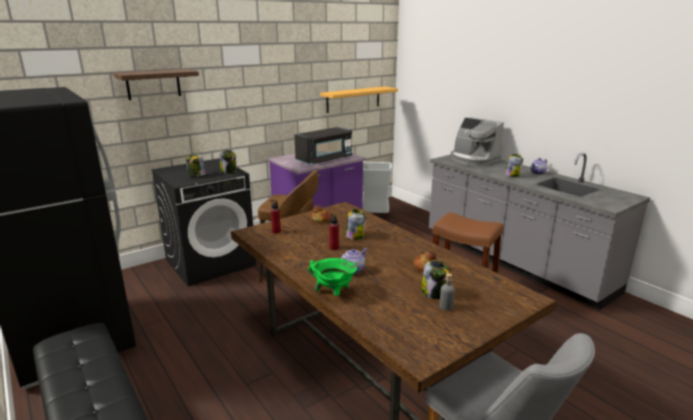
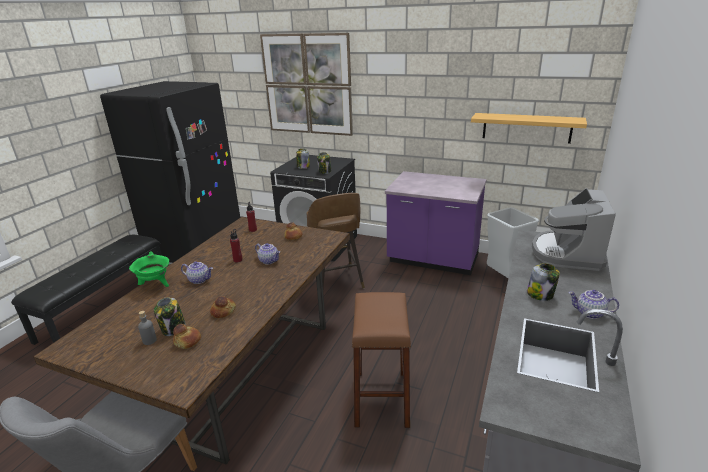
camera: 60 degrees right, 5 degrees up
shelf [113,69,199,100] -> picture [260,33,353,136]
black microwave [294,127,352,164] -> none
jar [346,209,366,240] -> teapot [255,243,280,264]
none -> bread [173,324,201,349]

